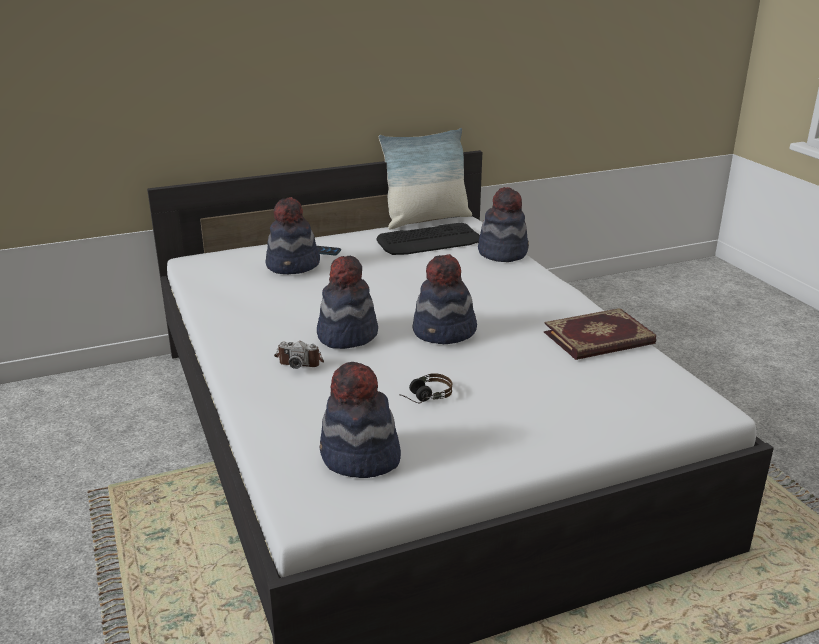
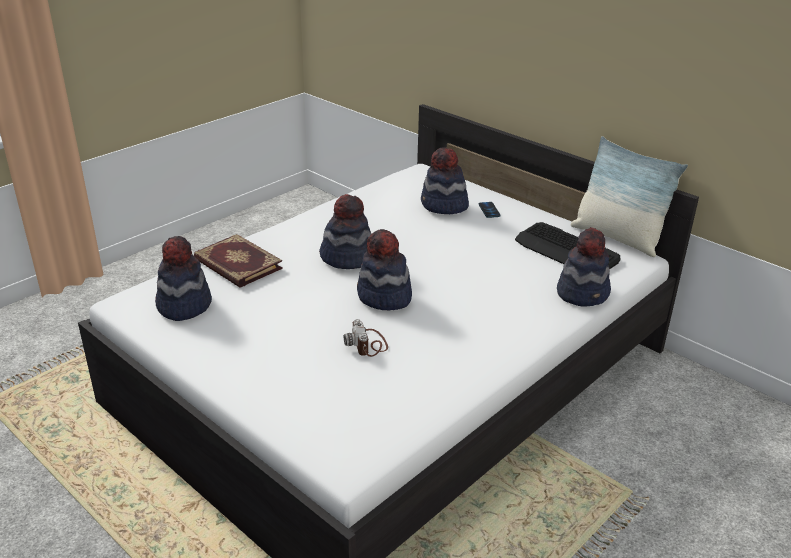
camera: 65 degrees right, 5 degrees up
camera [274,341,324,369] -> camera moved to [344,319,388,357]
headphones [399,373,452,404] -> none
book [544,308,657,360] -> book moved to [194,234,283,288]

